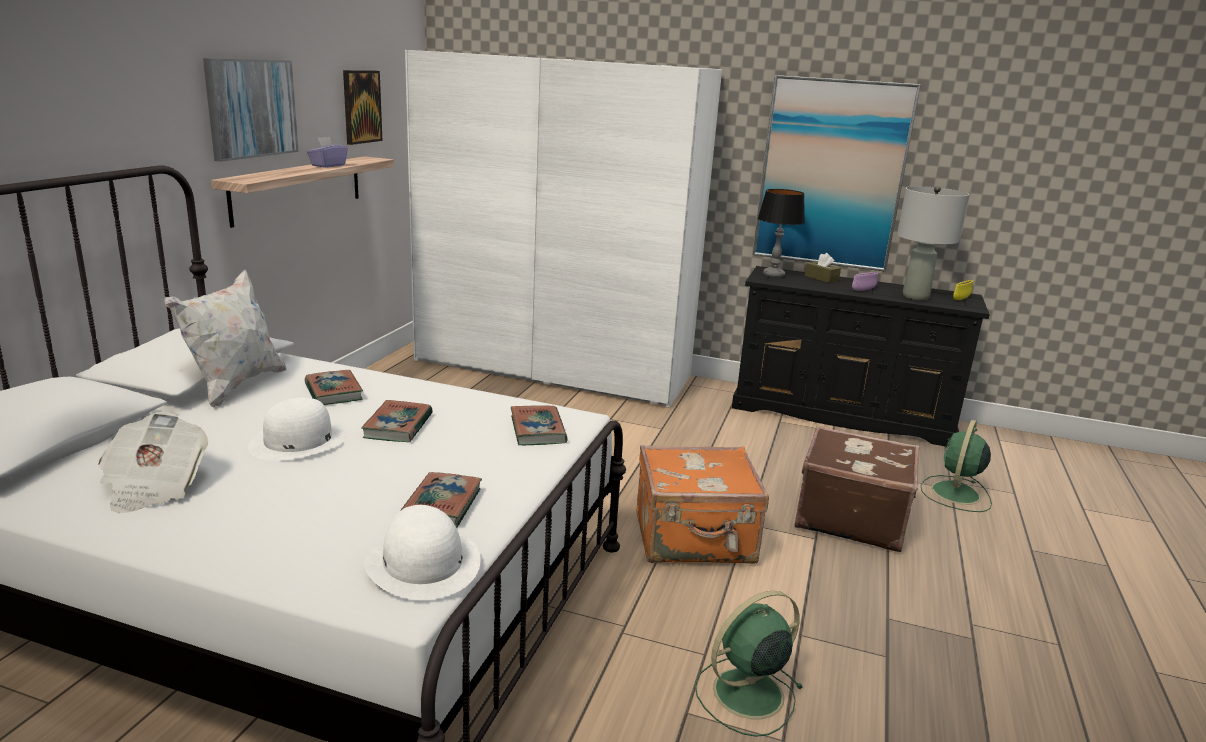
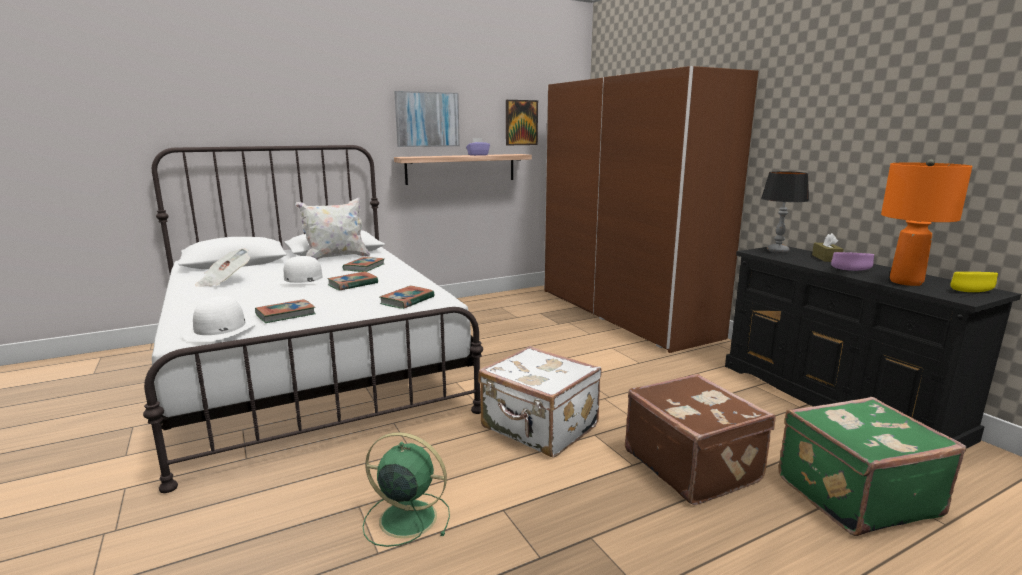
camera: 45 degrees right, 5 degrees down
white wardrobe [405,50,722,408] -> brown wardrobe [544,66,758,353]
orange suitcase [637,445,769,564] -> white suitcase [478,346,602,457]
picture [753,75,921,272] -> none
grey table lamp [897,186,969,300] -> orange table lamp [881,159,973,286]
green fan [921,420,992,512] -> green suitcase [778,397,966,536]

